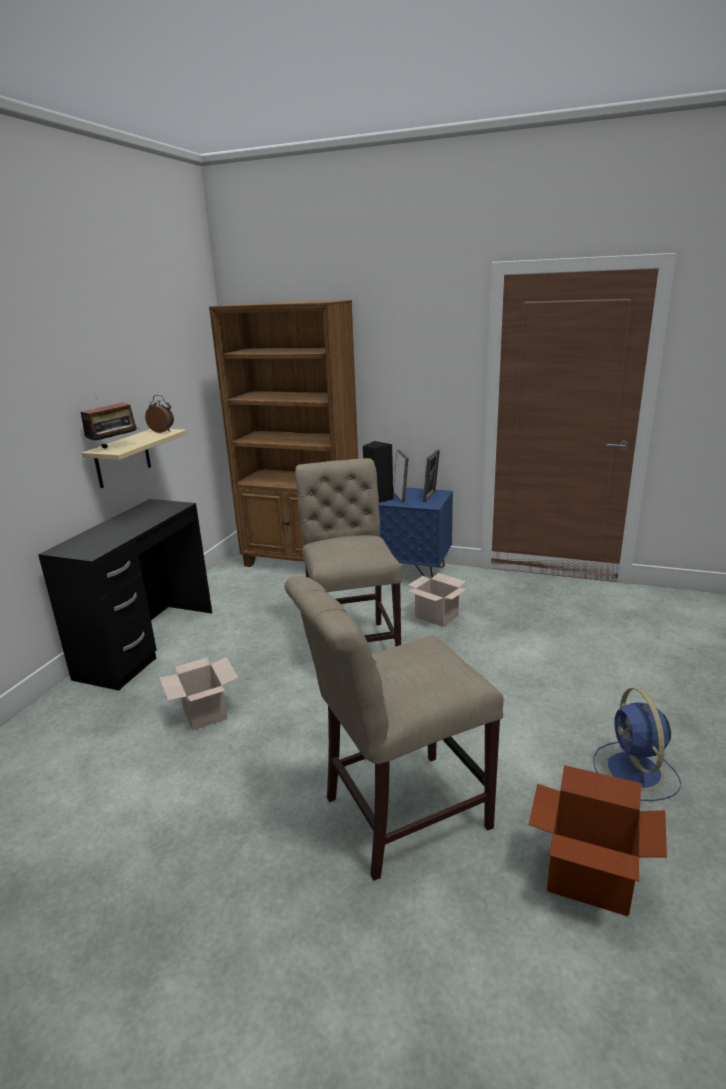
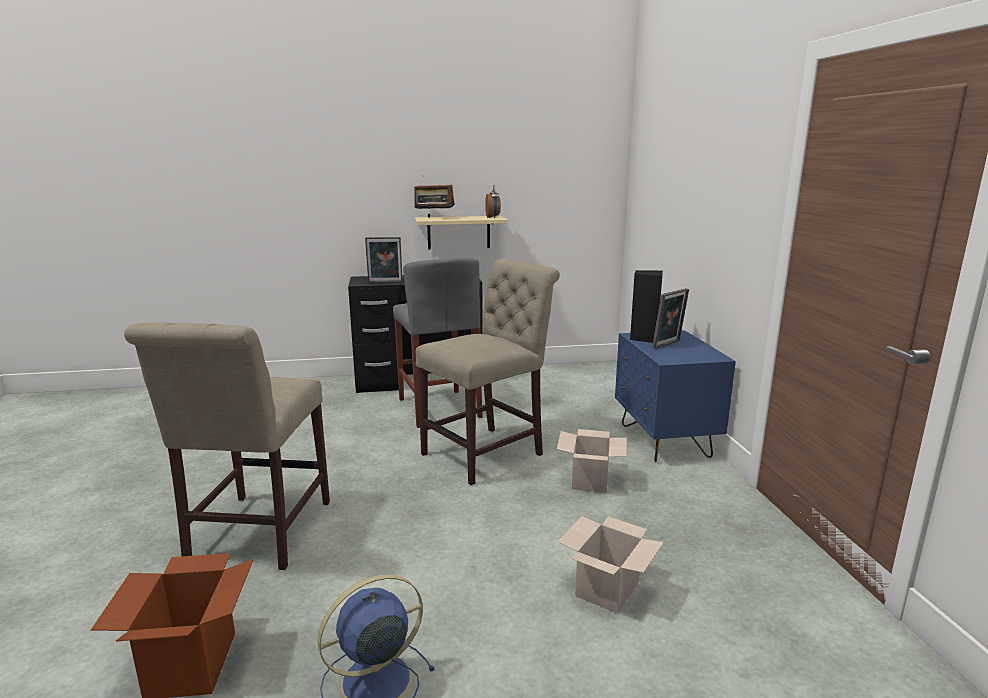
camera: 60 degrees right, 5 degrees down
cardboard box [159,657,239,731] -> cardboard box moved to [558,516,664,614]
brown bookcase [209,300,358,567] -> none
beige chair [285,576,504,881] -> beige chair turned 120 degrees counterclockwise [124,322,330,570]
picture frame [423,449,440,502] -> picture frame moved to [365,237,403,283]
none -> grey stool [393,258,483,428]

